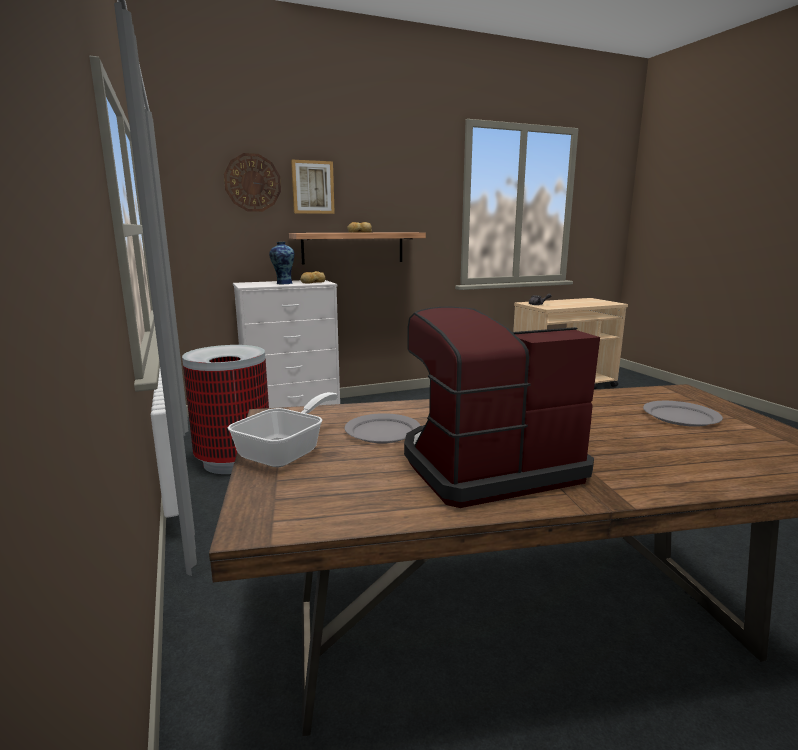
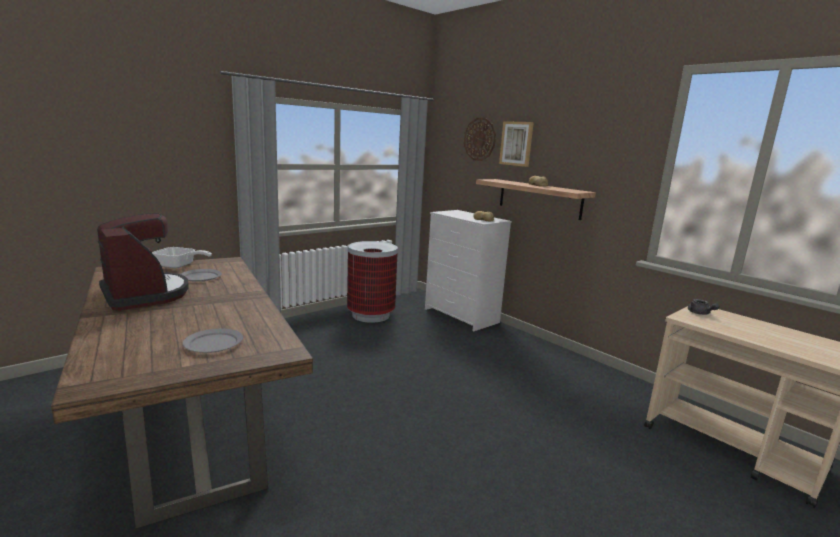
camera: 70 degrees right, 0 degrees up
vase [269,242,295,284] -> none

